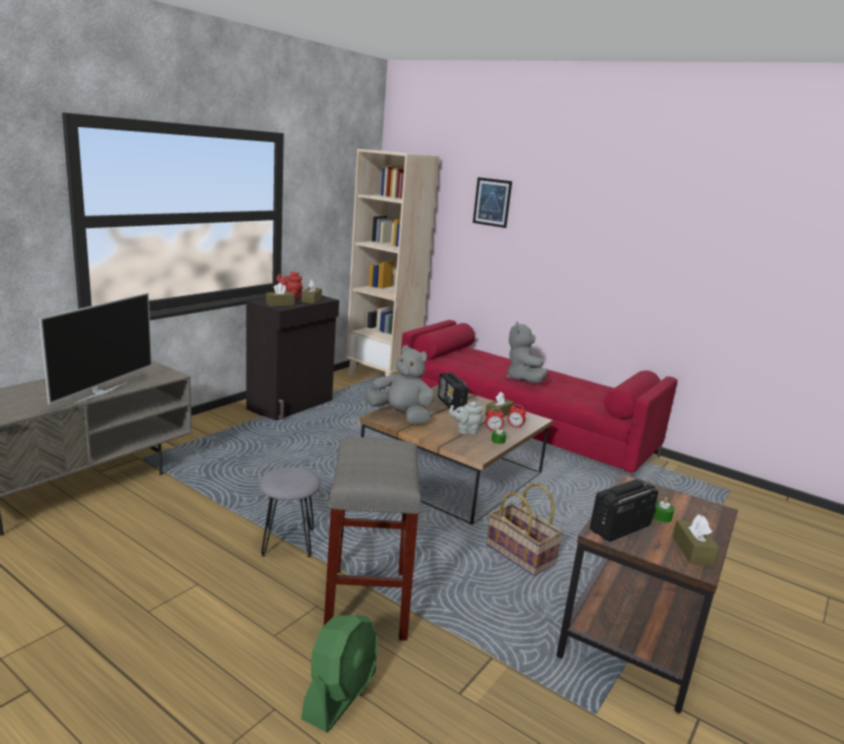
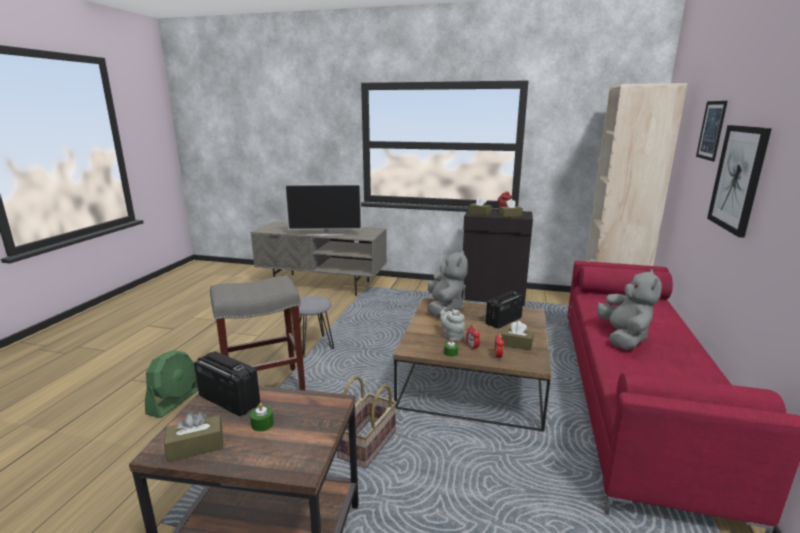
camera: 70 degrees right, 0 degrees up
green fan [301,615,378,733] -> green fan turned 75 degrees counterclockwise [145,350,199,418]
grey plush toy [506,321,548,383] -> grey plush toy turned 120 degrees clockwise [597,269,662,350]
none -> picture [707,125,772,238]

